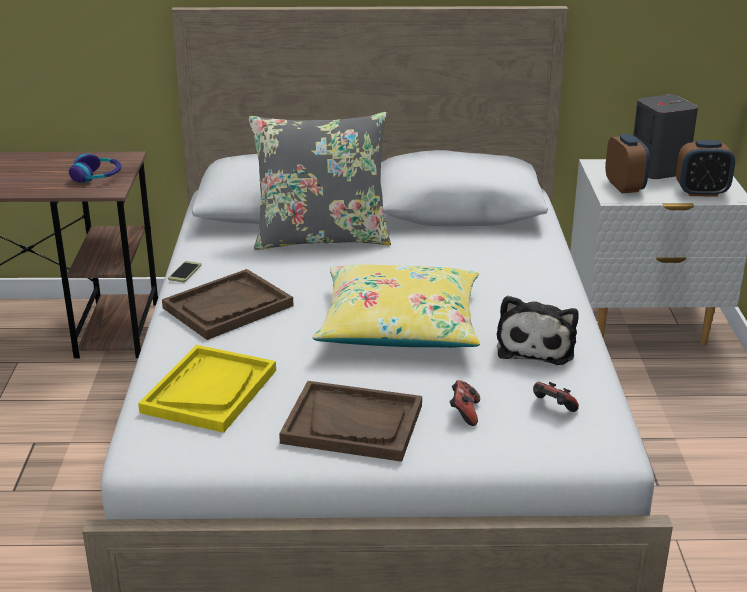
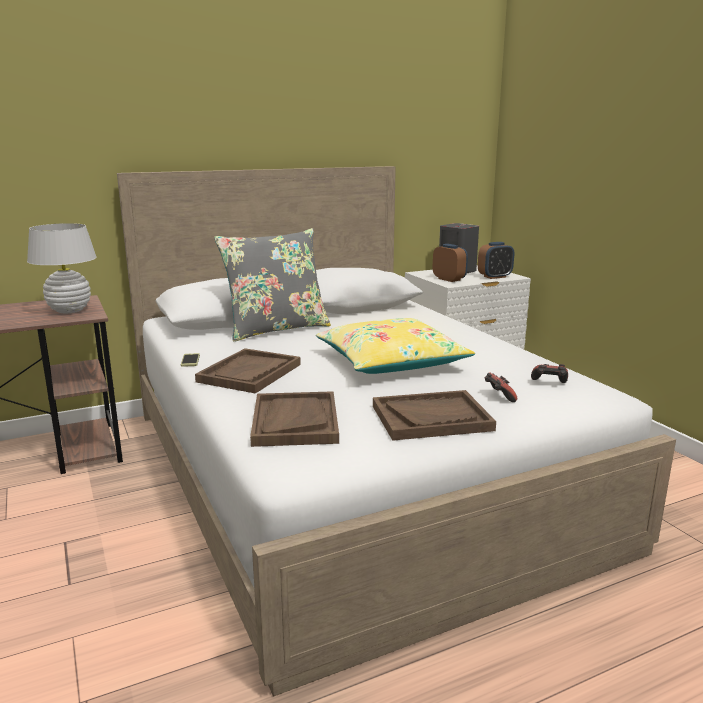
camera: 25 degrees left, 10 degrees down
headphones [69,153,121,183] -> white table lamp [27,223,97,313]
yellow tray [138,345,276,433] -> brown tray [250,391,339,447]
plush toy [497,296,579,365] -> none

